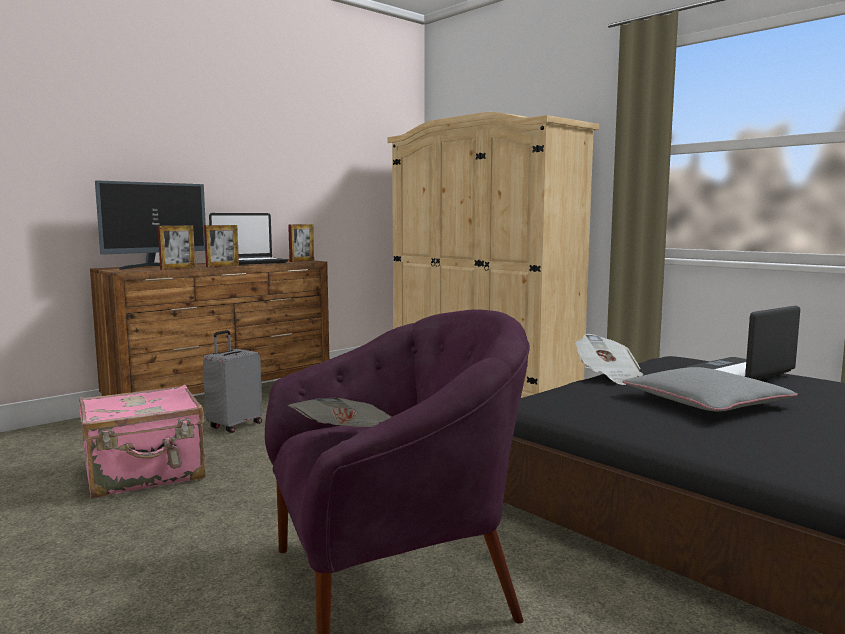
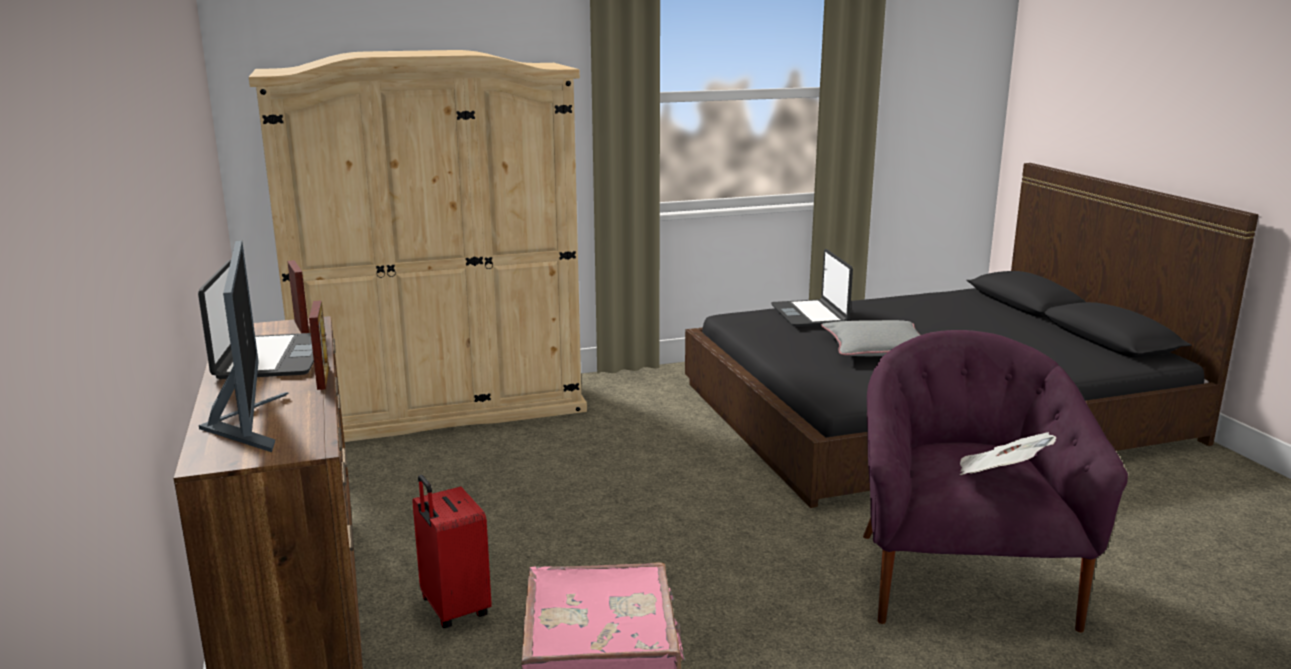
camera: 65 degrees left, 10 degrees up
picture frame [158,225,196,270] -> none
grey suitcase [203,330,262,433] -> red suitcase [412,475,492,628]
newspaper [576,334,643,385] -> none

